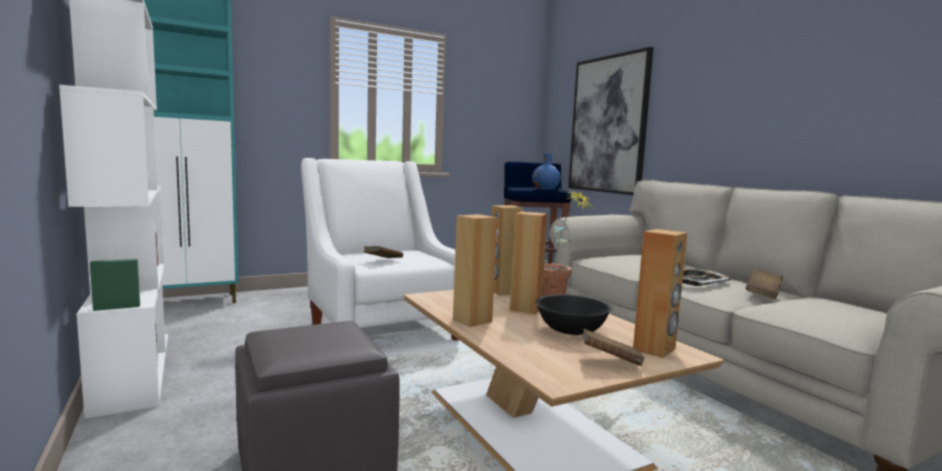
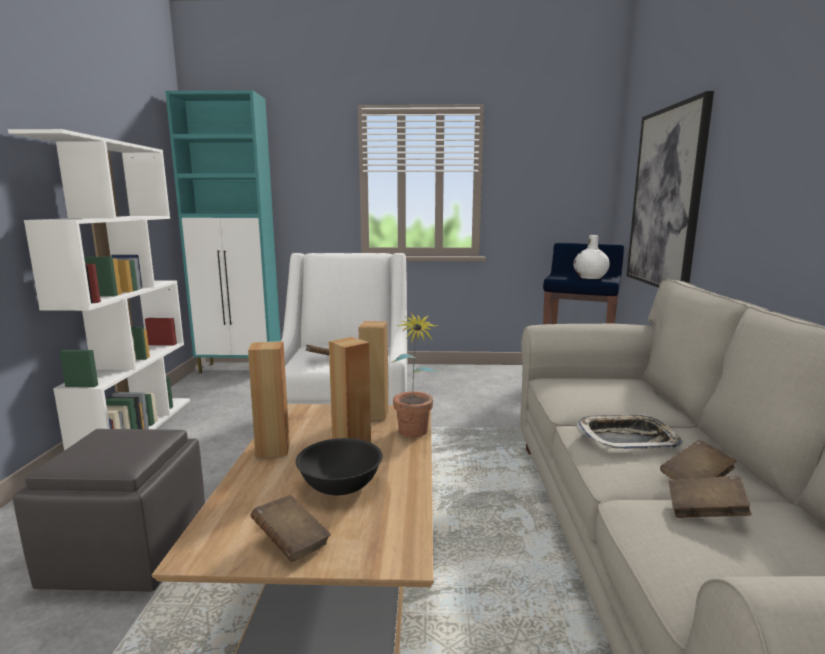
camera: 30 degrees right, 5 degrees up
blue vase [532,153,561,190] -> white vase [573,235,610,279]
brown speaker [633,229,687,358] -> none
none -> brown book [669,476,752,518]

